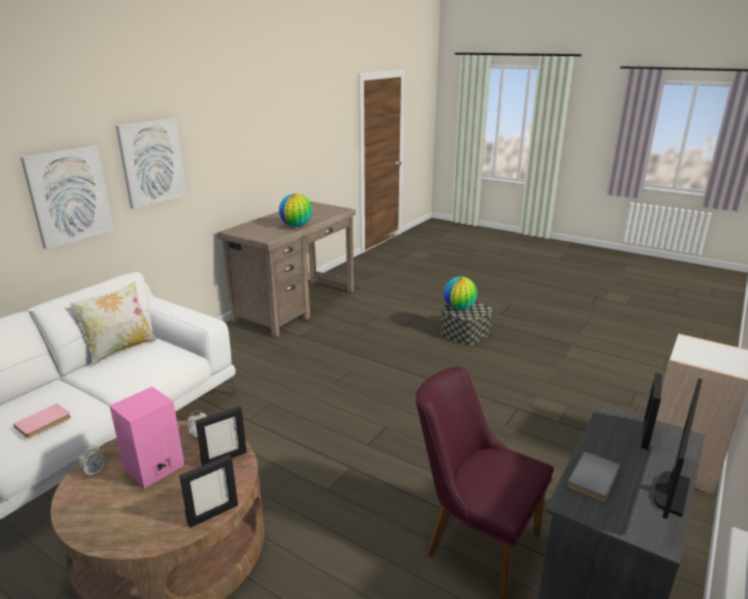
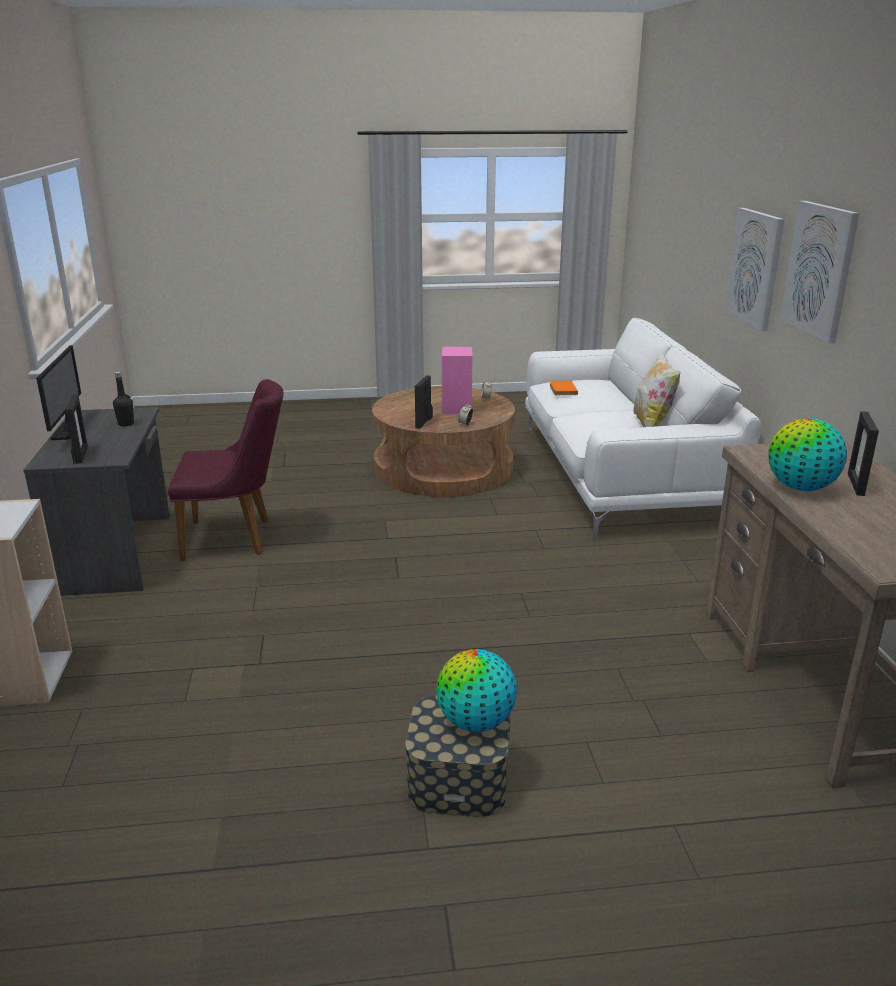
camera: 140 degrees right, 0 degrees up
pink book [13,404,71,438] -> orange book [550,381,578,395]
picture frame [179,455,238,528] -> picture frame moved to [848,411,879,496]
grey book [567,451,620,502] -> black bottle [113,371,134,426]

